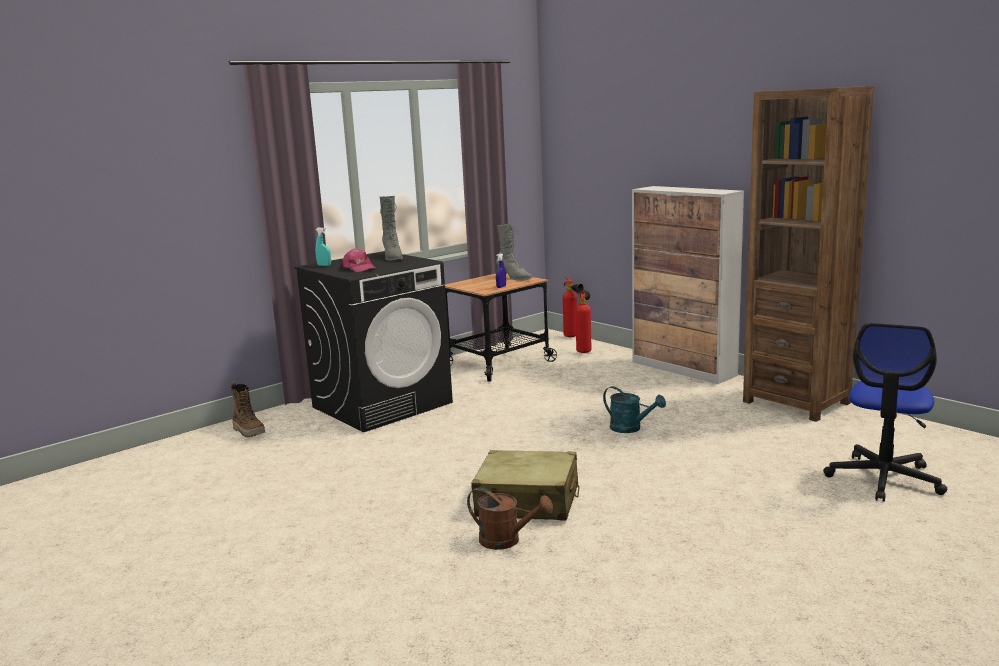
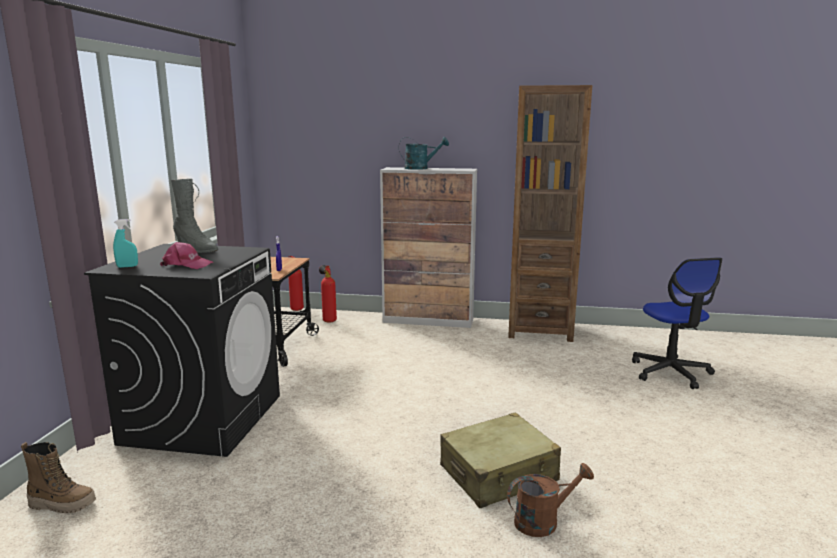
camera: 40 degrees left, 0 degrees up
grey boot [496,224,532,280] -> none
turquoise watering can [603,386,666,433] -> turquoise watering can moved to [399,137,449,170]

